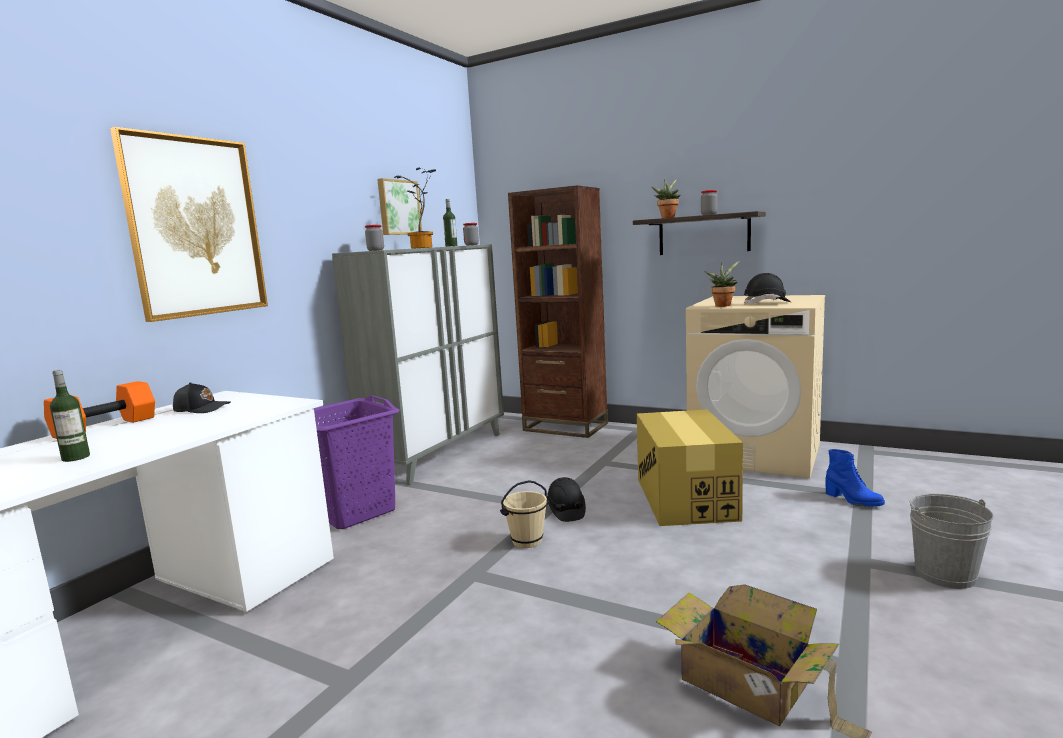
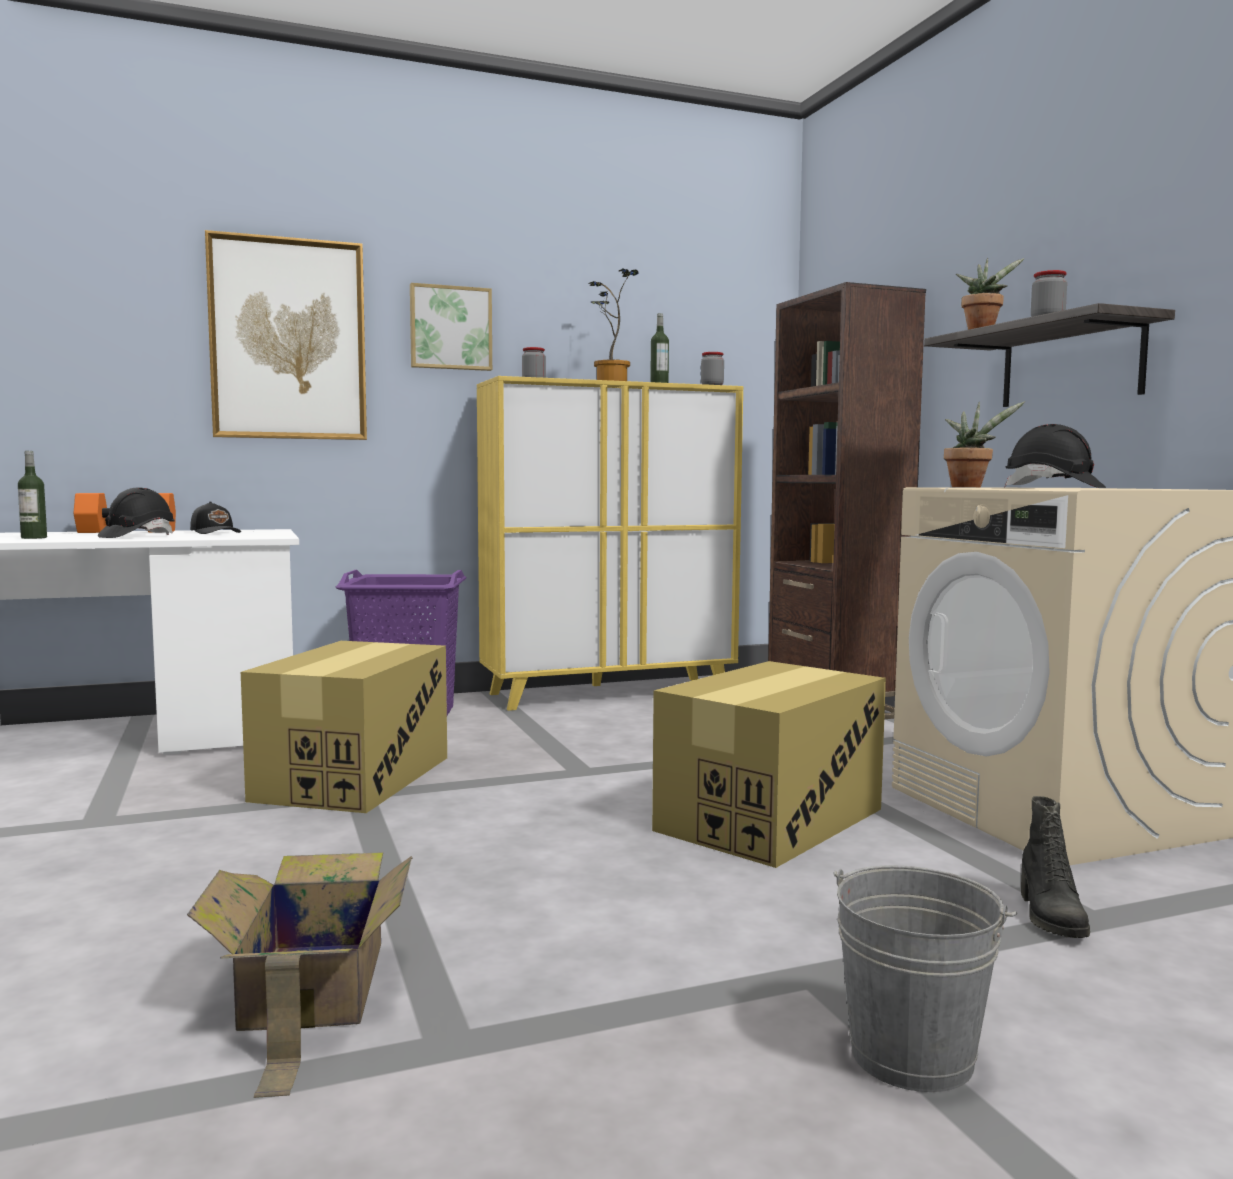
camera: 40 degrees right, 5 degrees down
grey cabinet [332,244,504,485] -> yellow cabinet [477,376,743,711]
picture [377,178,422,235] -> picture moved to [410,283,492,371]
beige bucket [500,480,549,548] -> none
black hard hat [547,477,586,522] -> black hard hat moved to [98,487,174,538]
blue boot [825,449,885,507] -> black boot [1021,796,1090,938]
none -> cardboard box [241,641,447,813]

